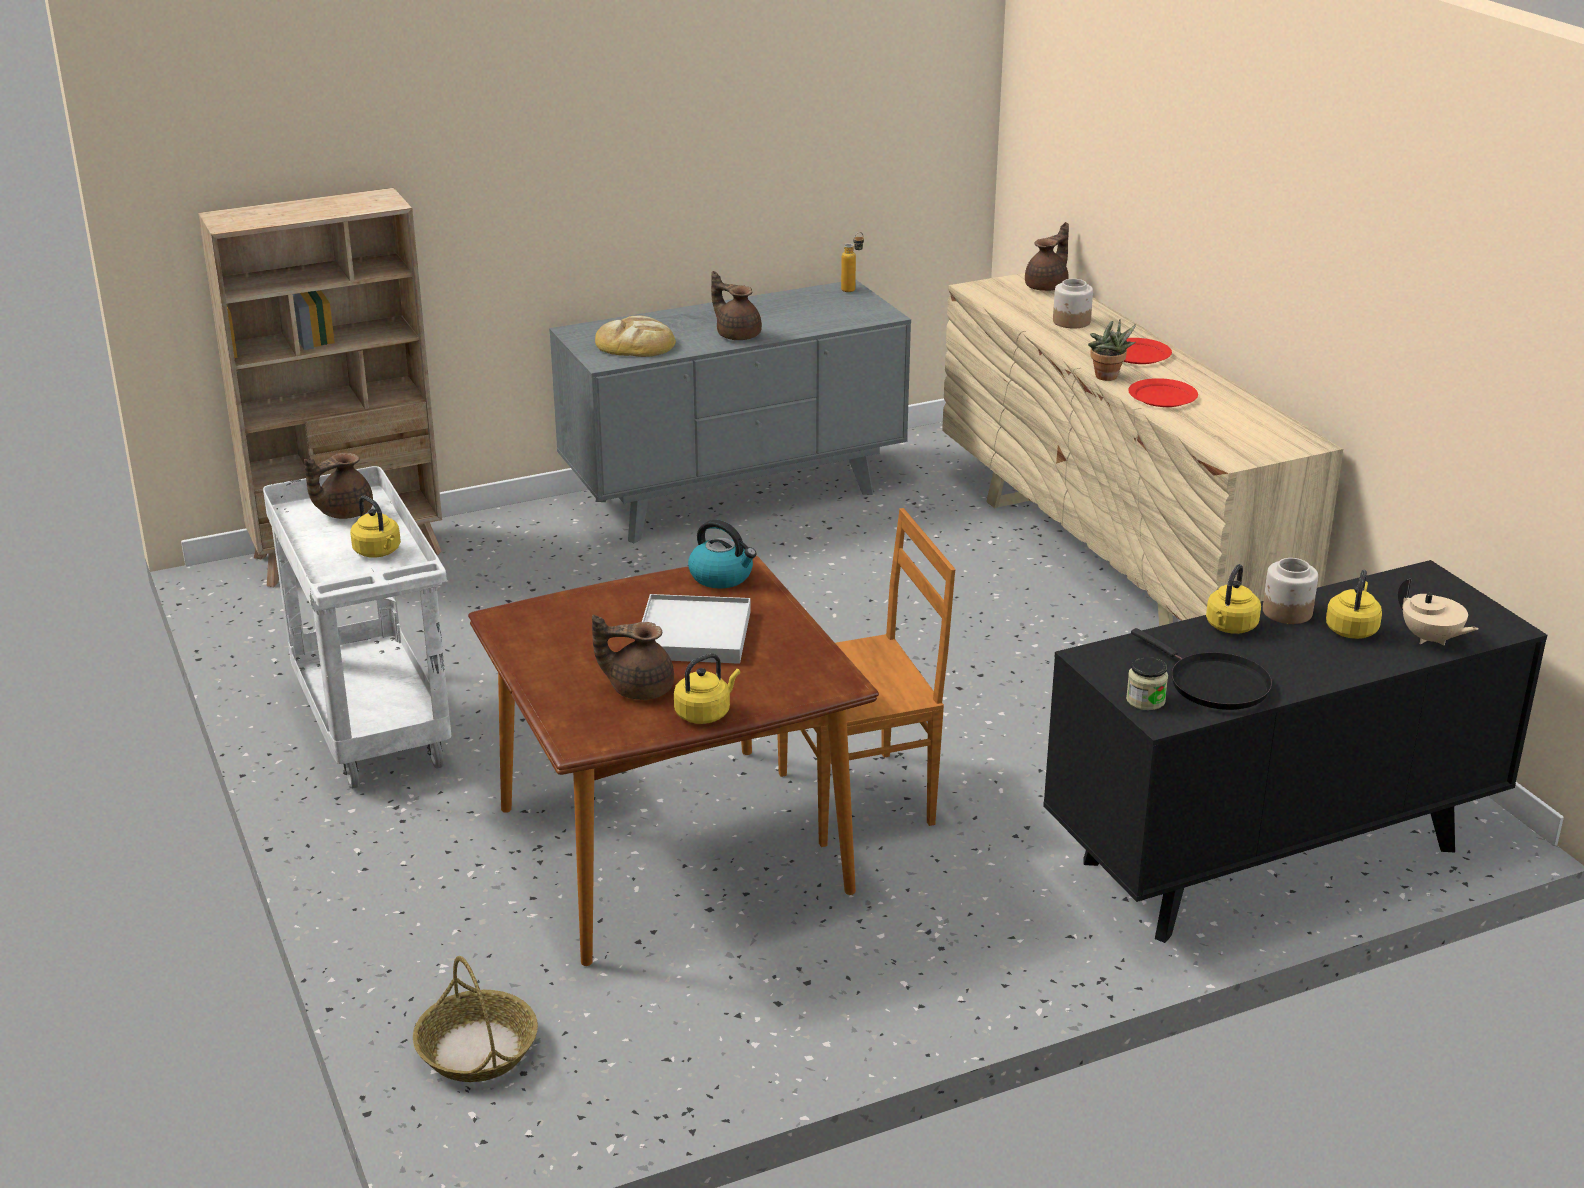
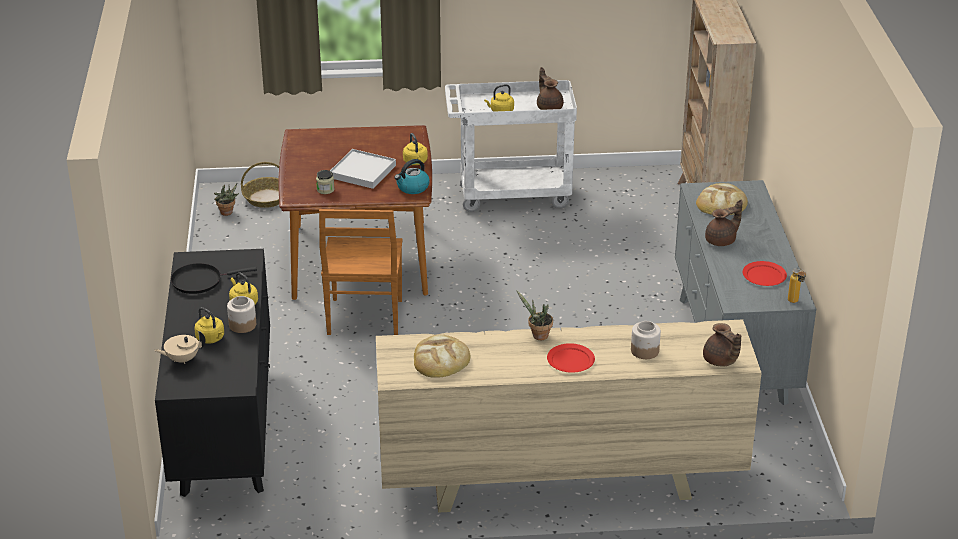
camera: 110 degrees right, 5 degrees up
brown teapot [592,614,674,700] -> none
yellow kettle [674,653,740,724] -> yellow kettle moved to [403,133,428,165]
jar [1126,657,1168,710] -> jar moved to [316,170,334,194]
red plate [1128,378,1198,407] -> red plate moved to [743,261,787,286]
none -> potted plant [214,184,239,216]
none -> bread [414,334,470,378]

